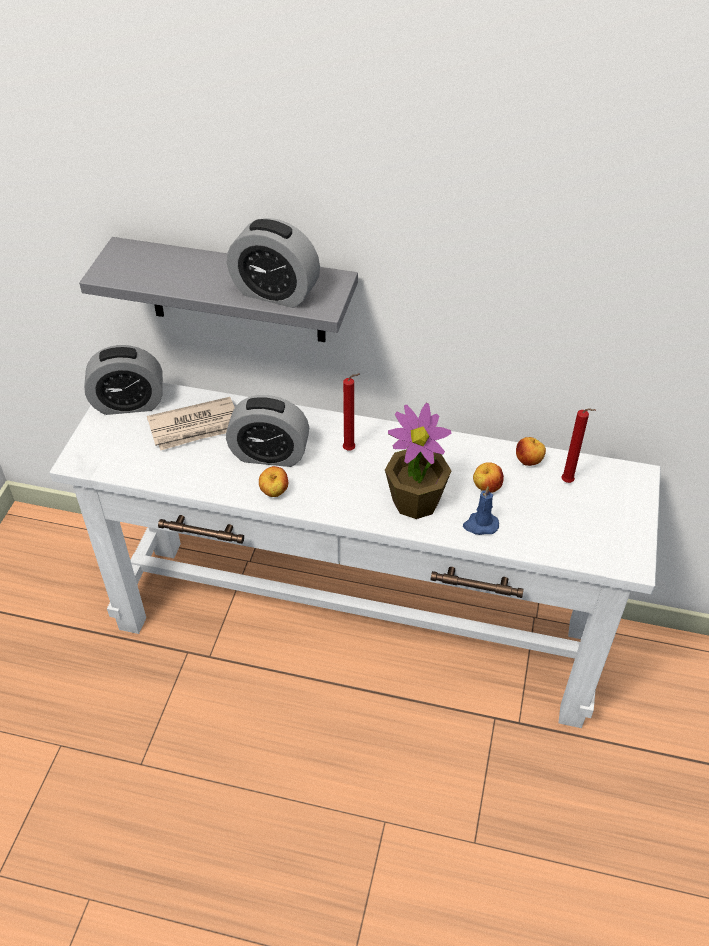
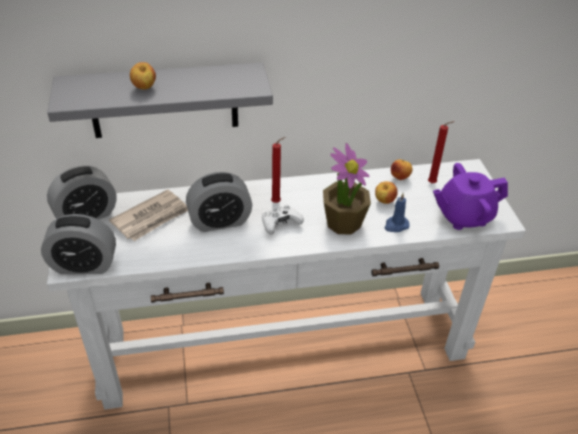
camera: 25 degrees left, 5 degrees down
alarm clock [227,218,320,308] -> alarm clock moved to [41,214,116,274]
apple [259,466,288,497] -> apple moved to [130,62,156,90]
none -> white game controller [262,205,304,234]
none -> purple teapot [433,163,508,230]

